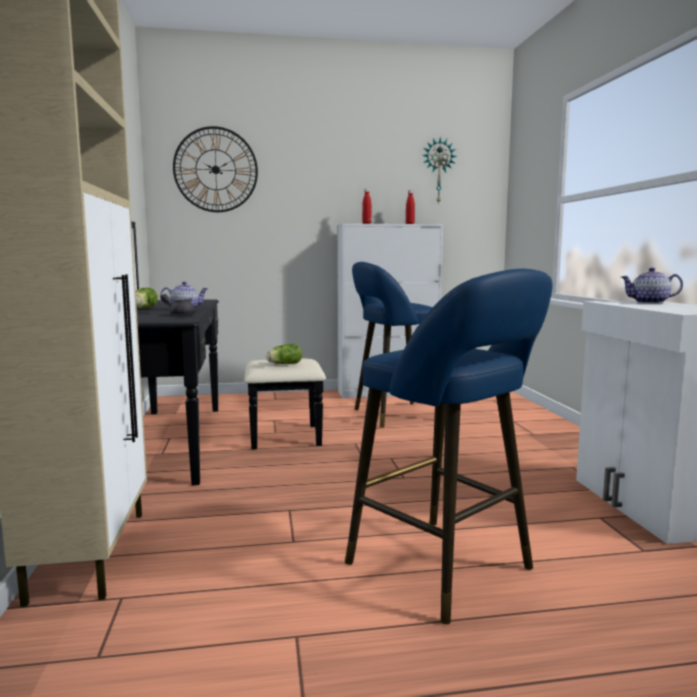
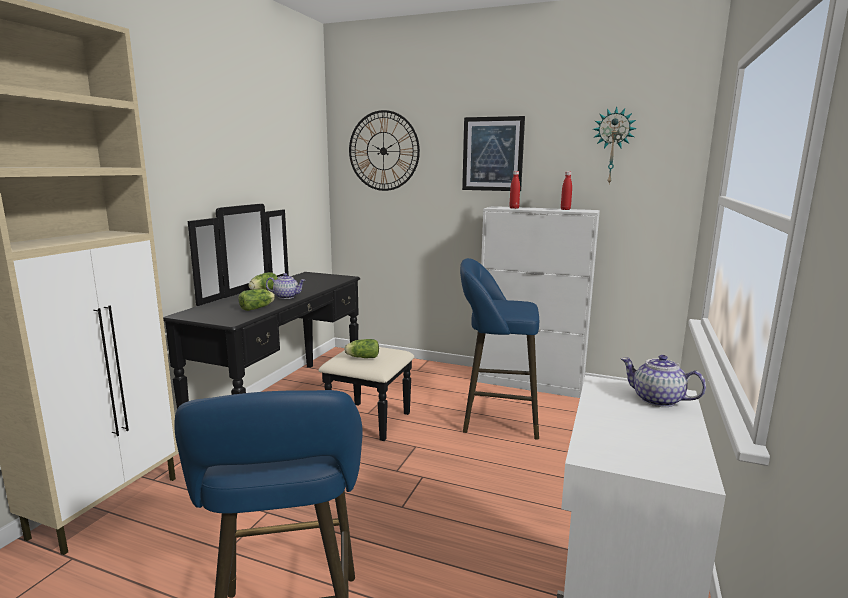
camera: 30 degrees right, 5 degrees up
grey teapot [161,294,196,316] -> lettuce [238,289,275,311]
none -> picture [462,116,525,191]

